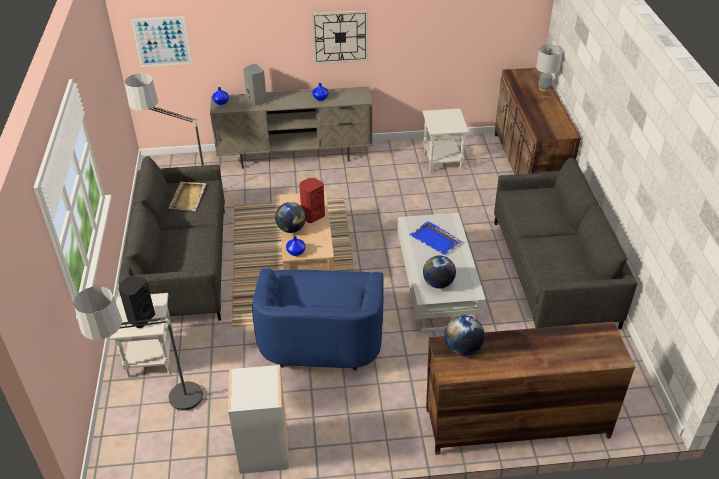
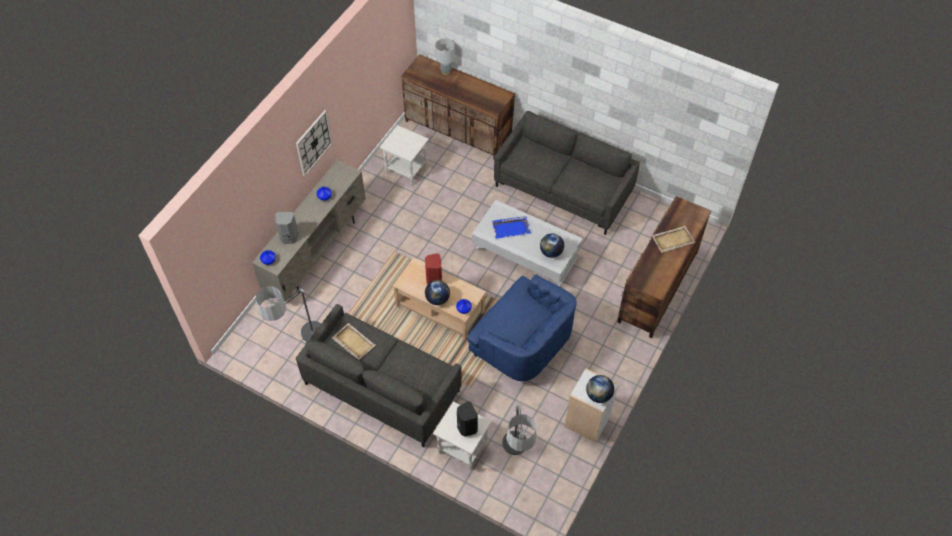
camera: 55 degrees left, 15 degrees up
picture [131,16,192,67] -> none
globe [444,315,485,356] -> globe moved to [586,375,614,403]
none -> beige tray [652,226,695,253]

